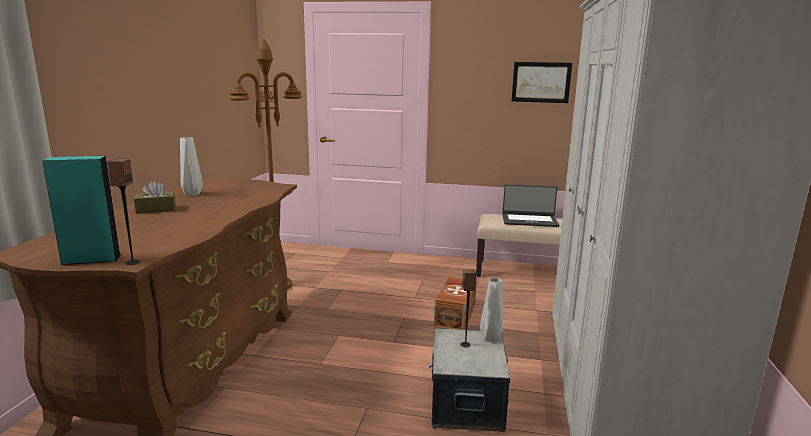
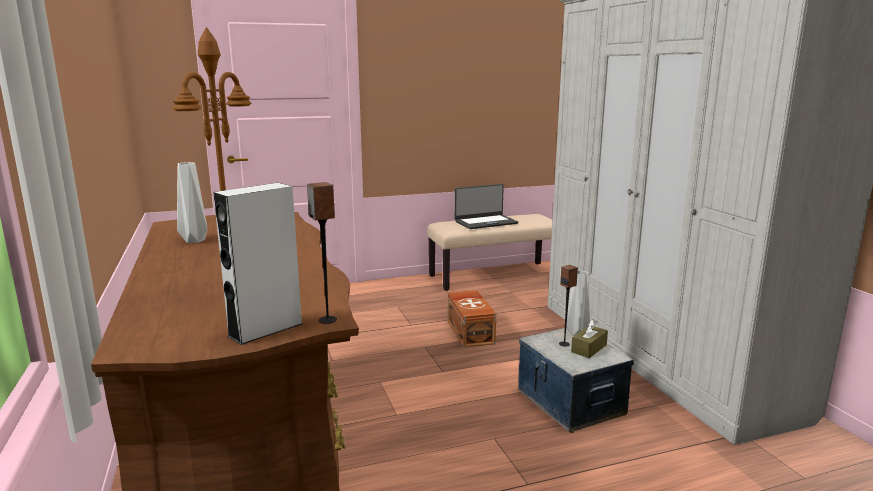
camera: 30 degrees left, 0 degrees up
turquoise speaker [42,156,121,265] -> grey speaker [213,183,303,345]
brown tissue box [134,181,176,214] -> brown tissue box moved to [571,319,608,358]
picture [512,62,572,103] -> none

